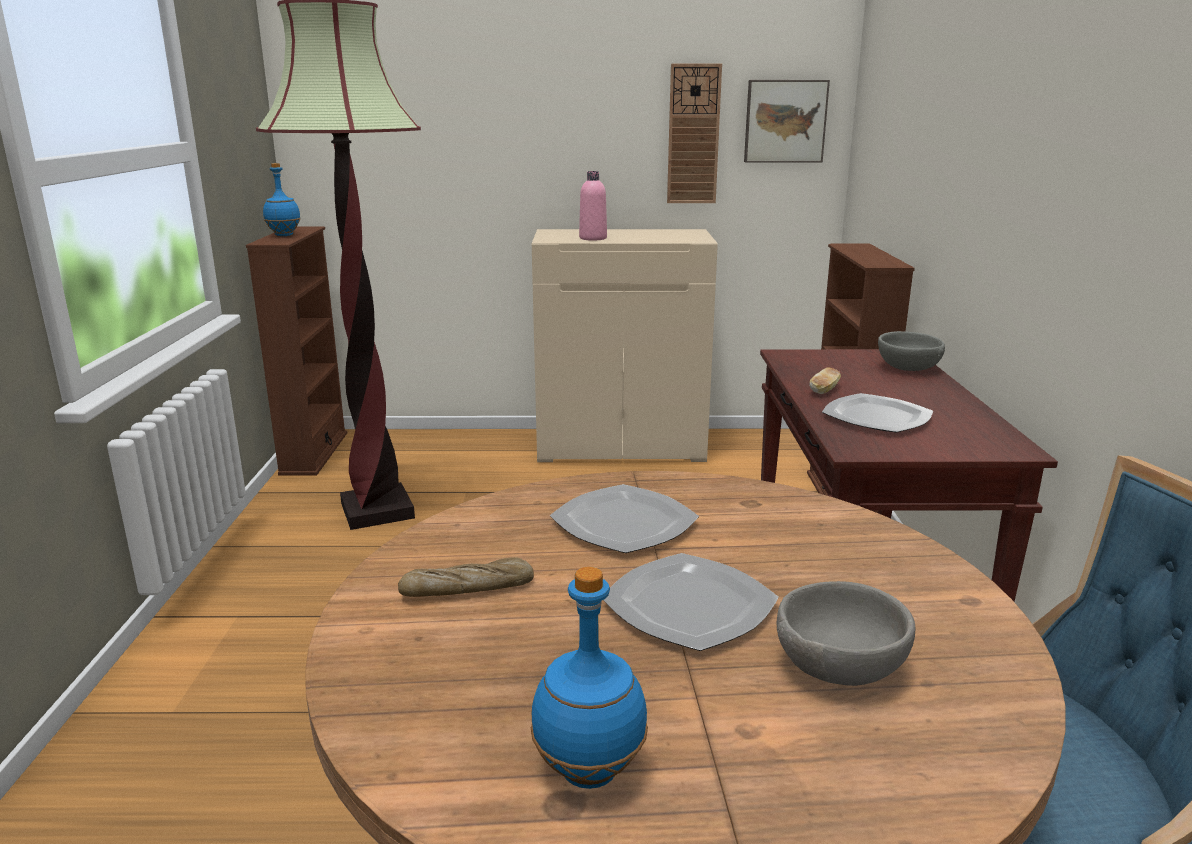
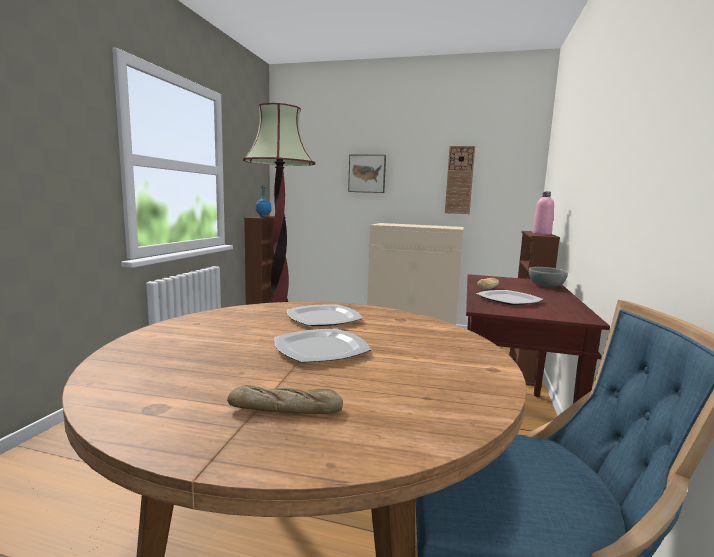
camera: 15 degrees right, 10 degrees down
bread [398,557,534,597] -> bread moved to [227,385,343,414]
blue bottle [531,567,648,789] -> none
pink bottle [579,171,607,241] -> pink bottle moved to [532,191,554,235]
picture [744,80,830,163] -> picture moved to [348,155,386,193]
grey bowl [777,581,915,686] -> none

